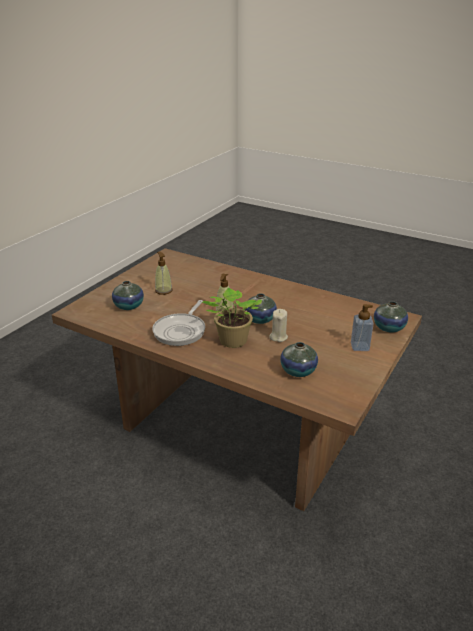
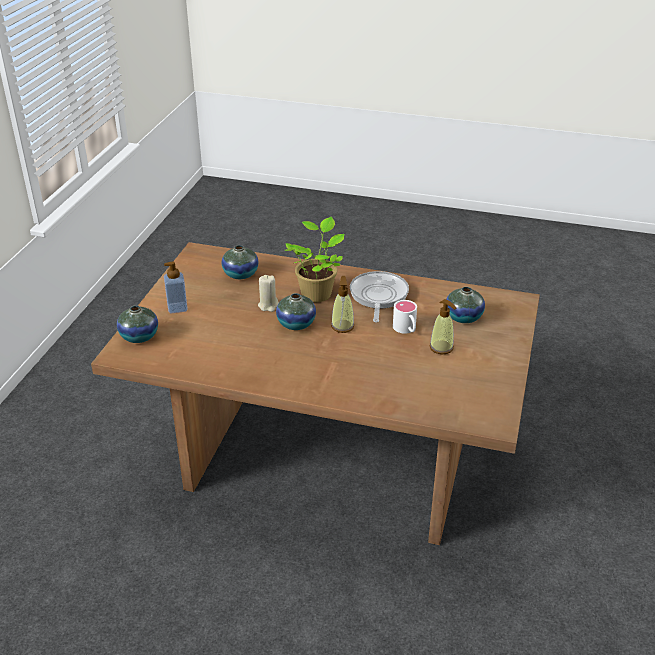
camera: 165 degrees right, 5 degrees up
none -> white mug [393,300,417,333]

